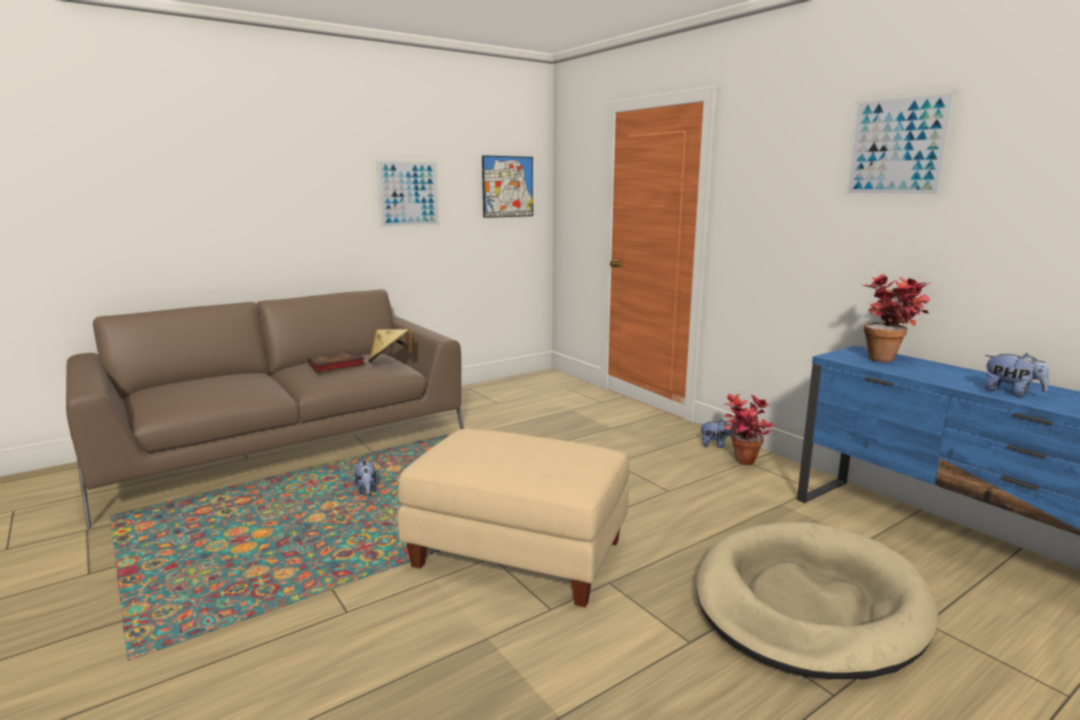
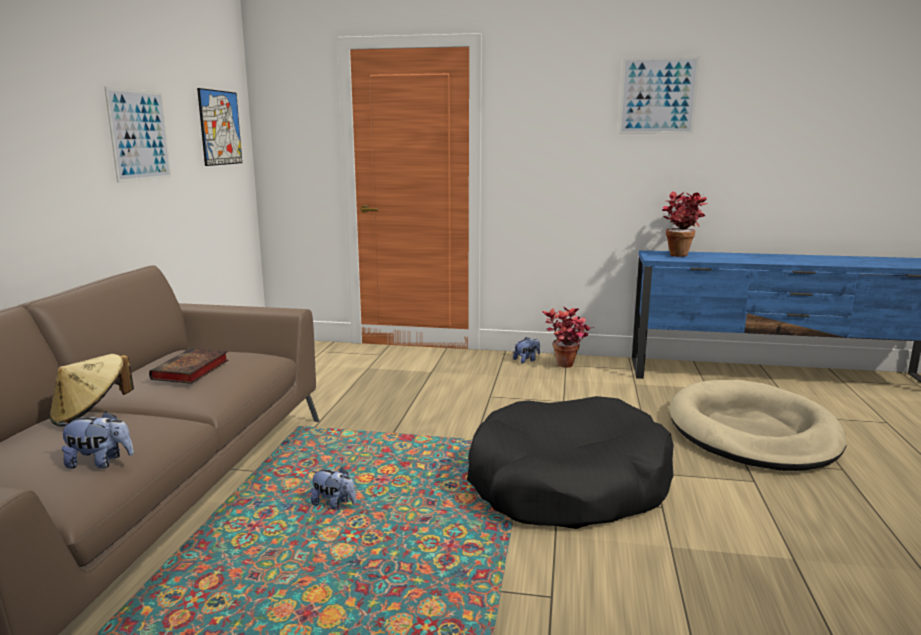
camera: 45 degrees left, 0 degrees up
beige hat [368,329,415,363] -> beige hat moved to [50,354,134,427]
beige ottoman [398,429,629,607] -> black dog bed [467,396,674,529]
plush toy [985,353,1049,397] -> plush toy moved to [59,411,134,469]

